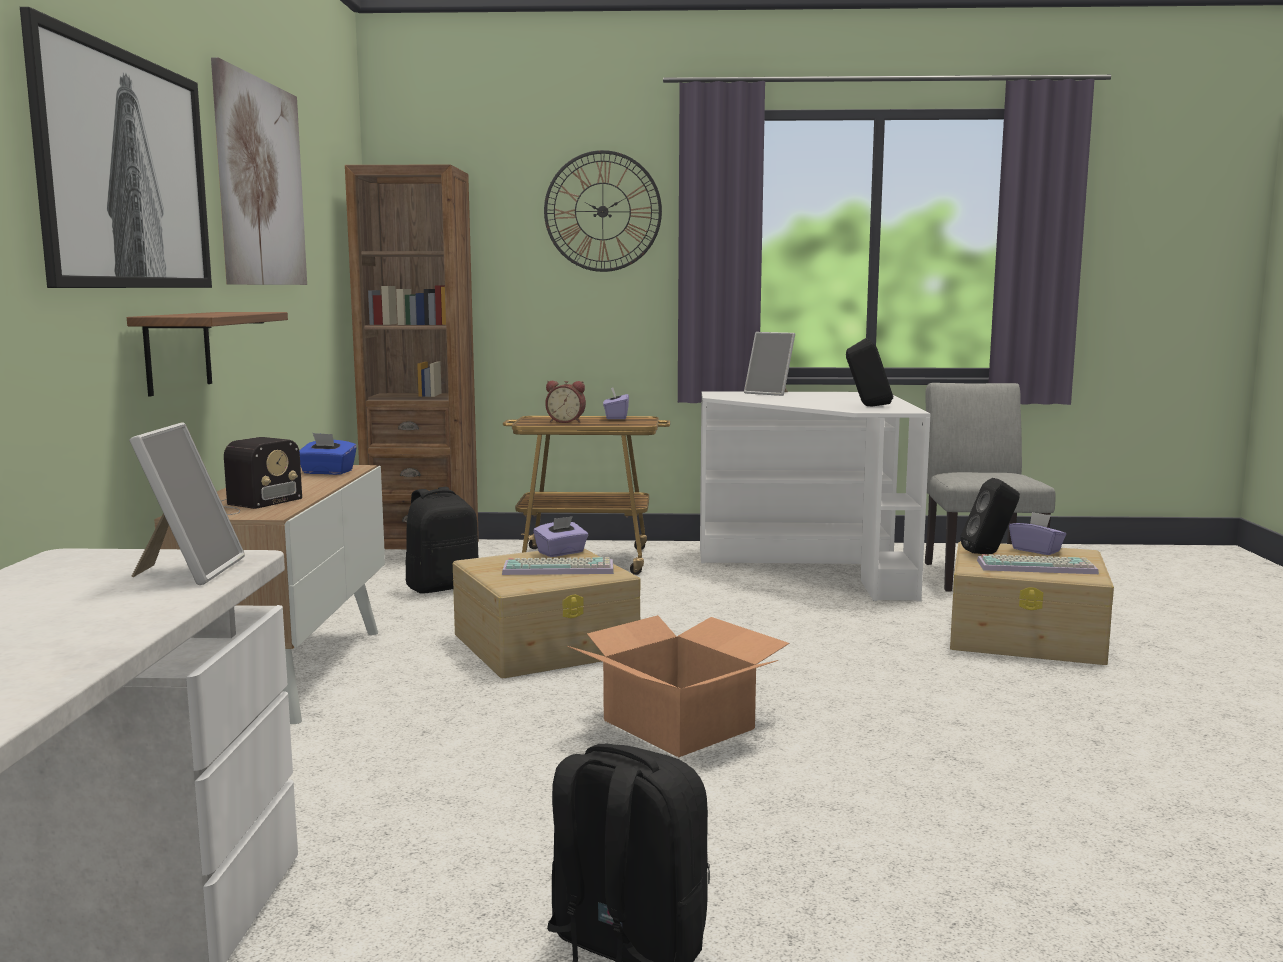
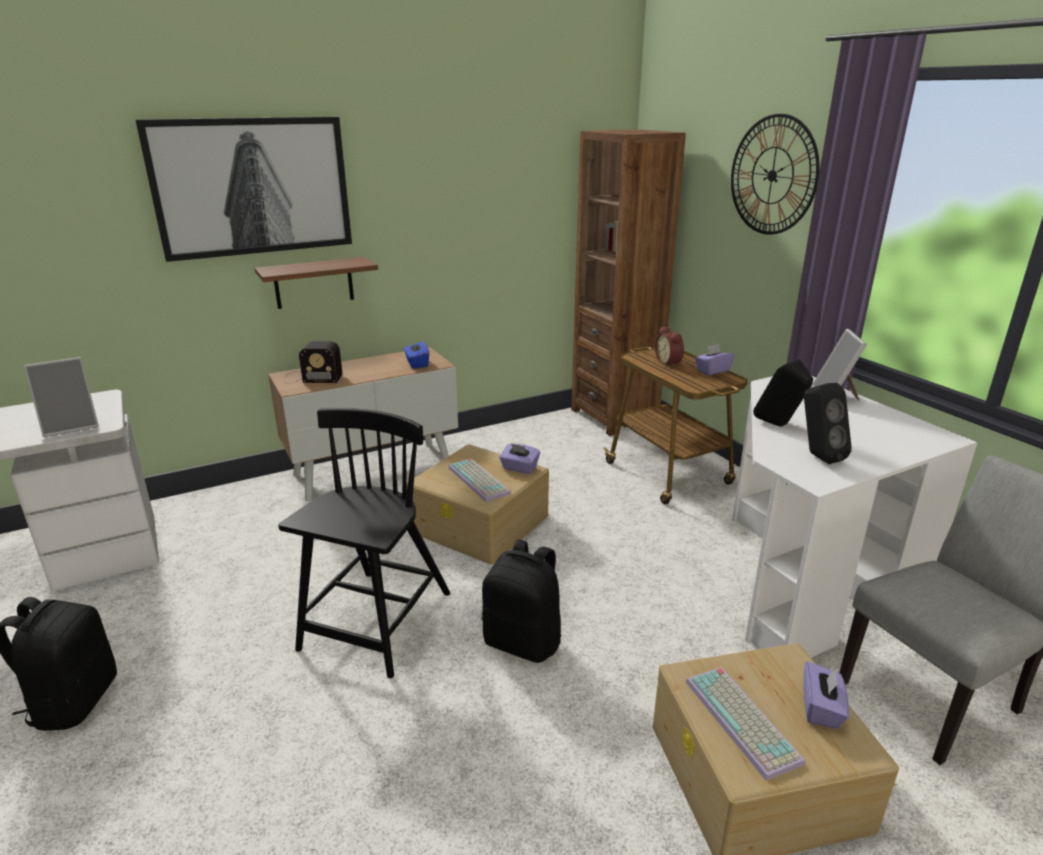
camera: 60 degrees right, 15 degrees up
picture [211,57,307,285] -> none
black backpack [406,487,478,593] -> black backpack moved to [481,539,561,663]
cardboard box [567,615,789,757] -> black chair [278,408,450,678]
black speaker [960,478,1020,554] -> black speaker moved to [753,359,813,427]

